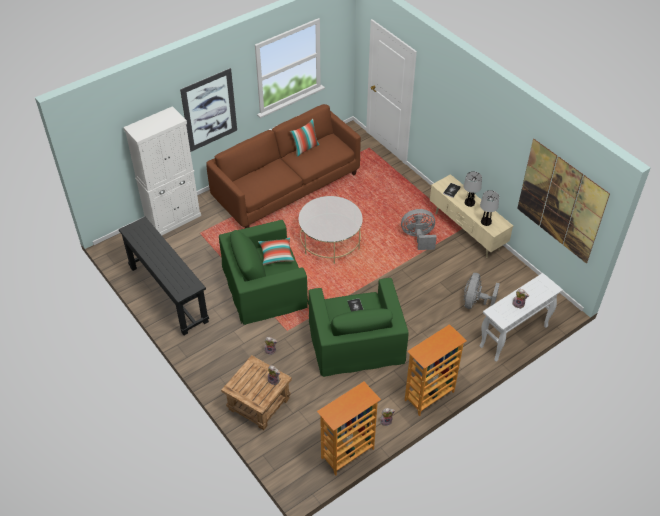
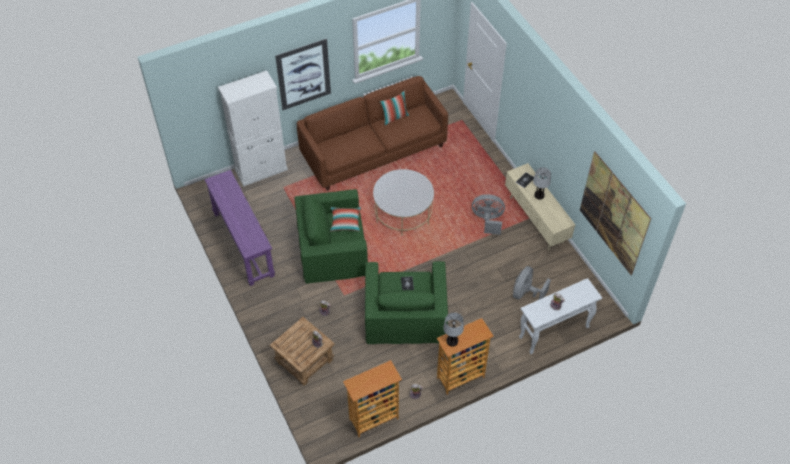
camera: 10 degrees right, 5 degrees up
black console table [119,217,209,335] -> purple console table [204,170,275,286]
table lamp [480,190,499,226] -> table lamp moved to [443,312,464,347]

